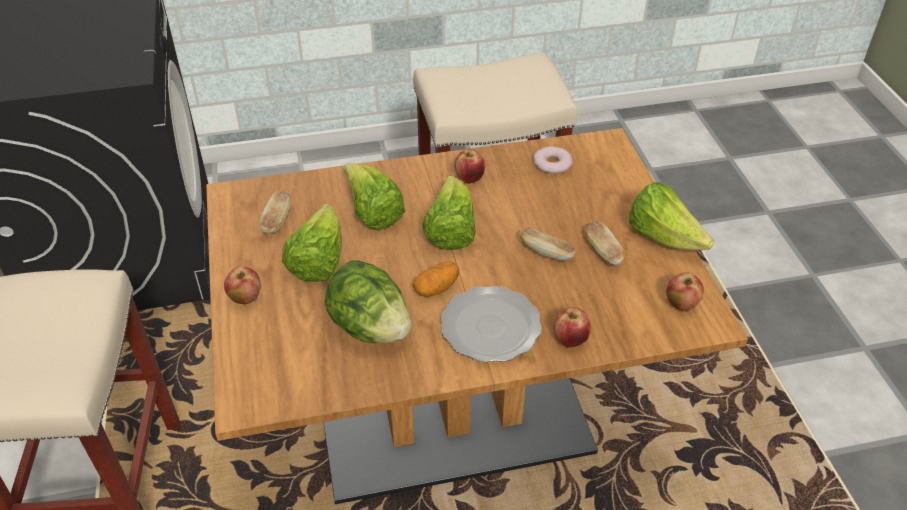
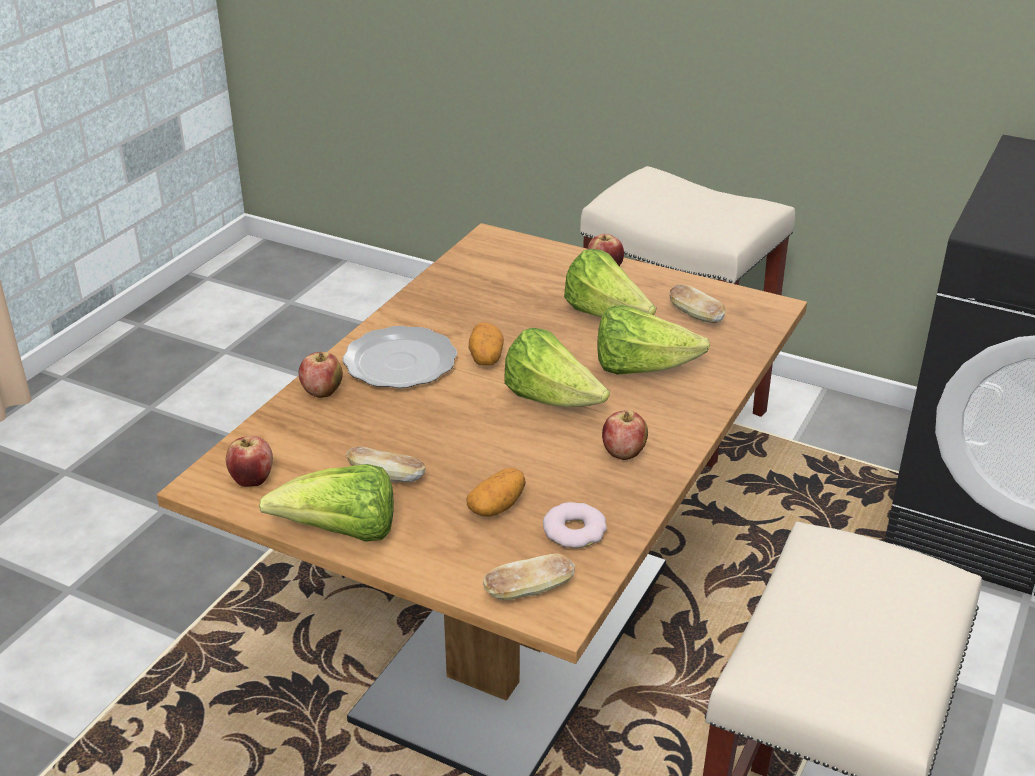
camera: 130 degrees right, 10 degrees down
lettuce [325,260,411,344] -> none
bread [519,228,575,260] -> bread moved to [483,553,575,600]
none -> potato [467,468,526,517]

